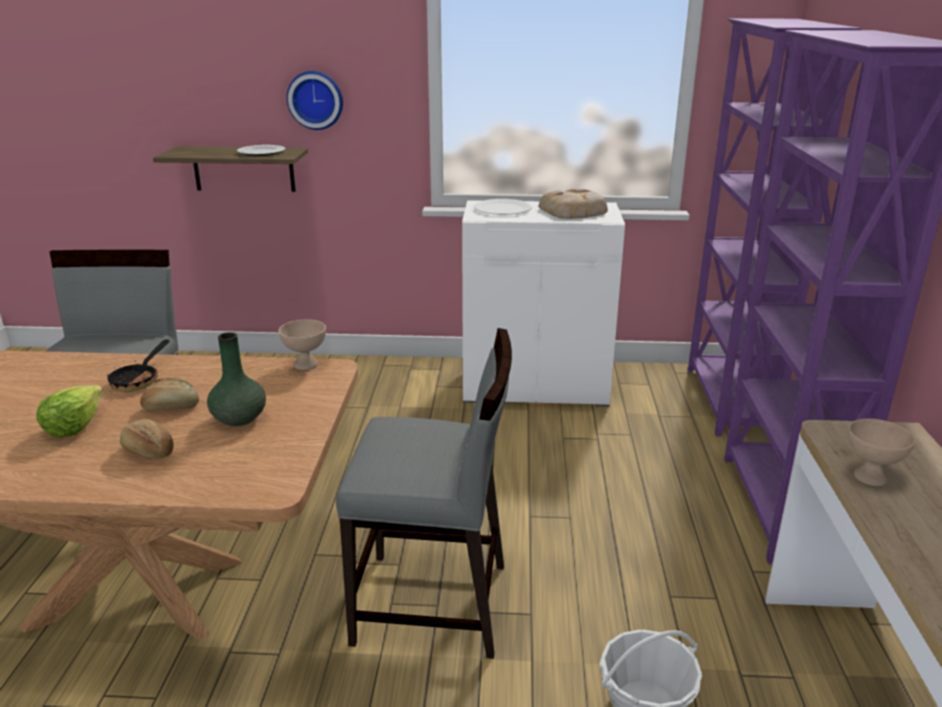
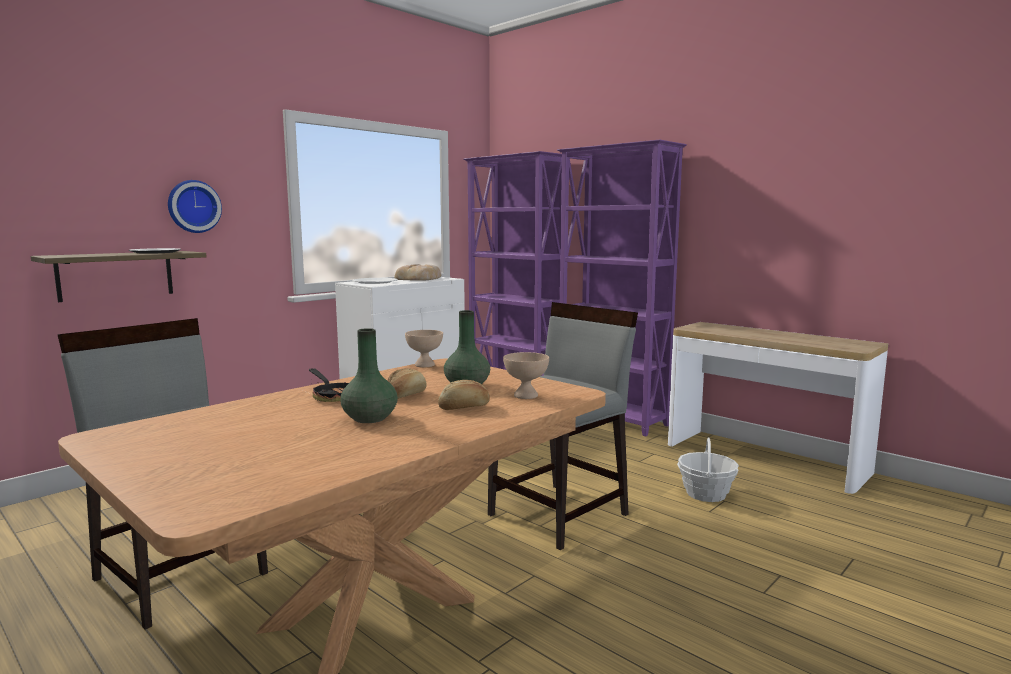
camera: 50 degrees left, 15 degrees down
lettuce [36,385,103,438] -> green vase [340,328,398,423]
beige bowl [848,419,915,486] -> beige bowl moved to [503,352,549,399]

